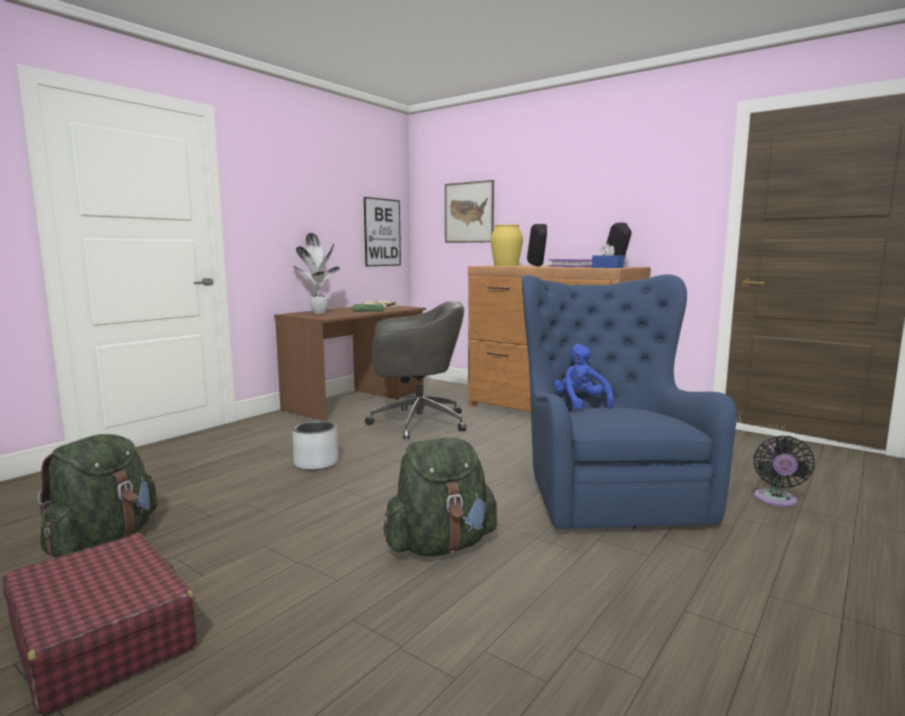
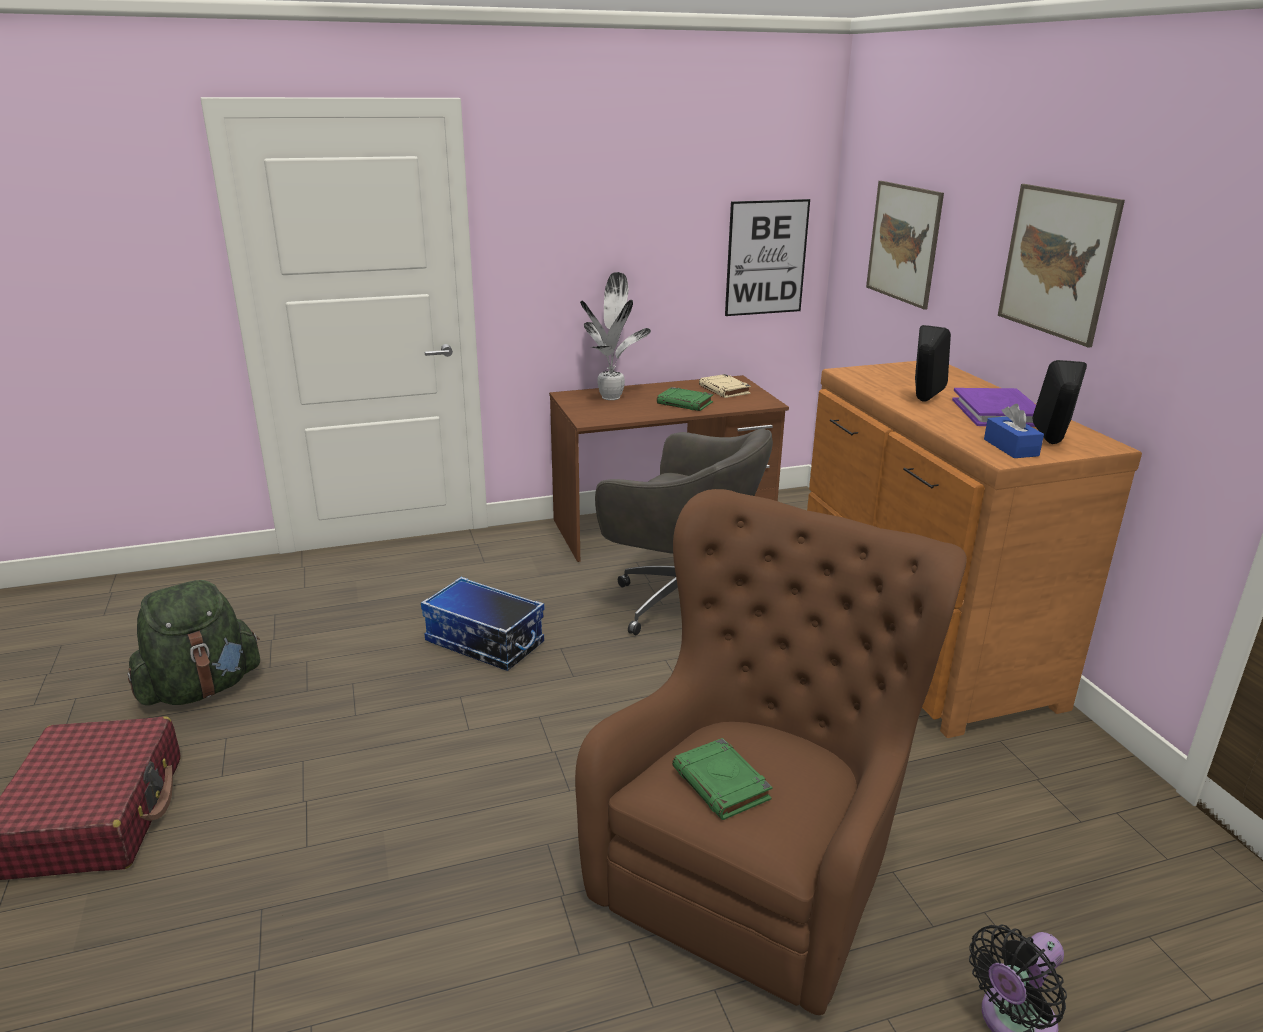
camera: 35 degrees right, 15 degrees up
grey planter [292,421,338,470] -> storage box [421,577,545,671]
green backpack [384,437,497,556] -> none
yellow vase [491,225,523,266] -> none
blue armchair [521,274,737,529] -> brown armchair [575,489,967,1015]
blue plush toy [554,344,614,410] -> none
none -> green book [672,738,773,820]
none -> picture [998,184,1125,348]

